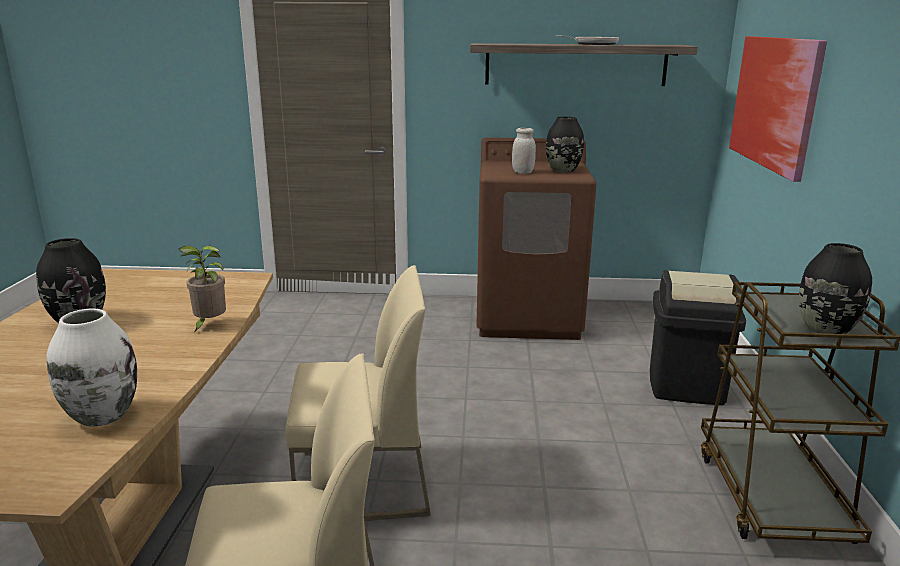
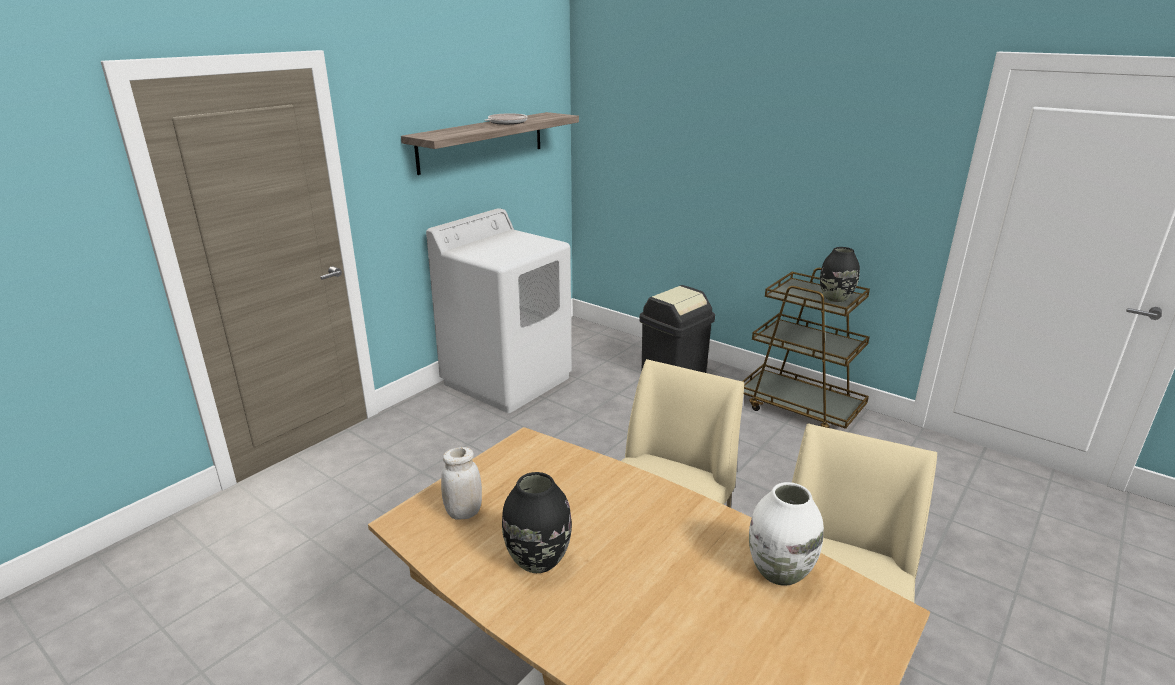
camera: 55 degrees left, 5 degrees up
potted plant [179,245,226,333] -> none
brown washing machine [476,138,597,340] -> white washing machine [426,208,572,413]
white jar [512,128,536,174] -> white jar moved to [441,447,482,520]
black vase [546,116,584,173] -> none
picture [729,36,827,182] -> none

